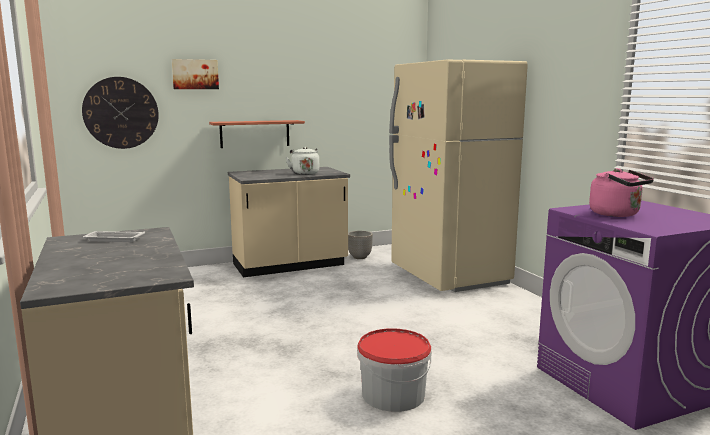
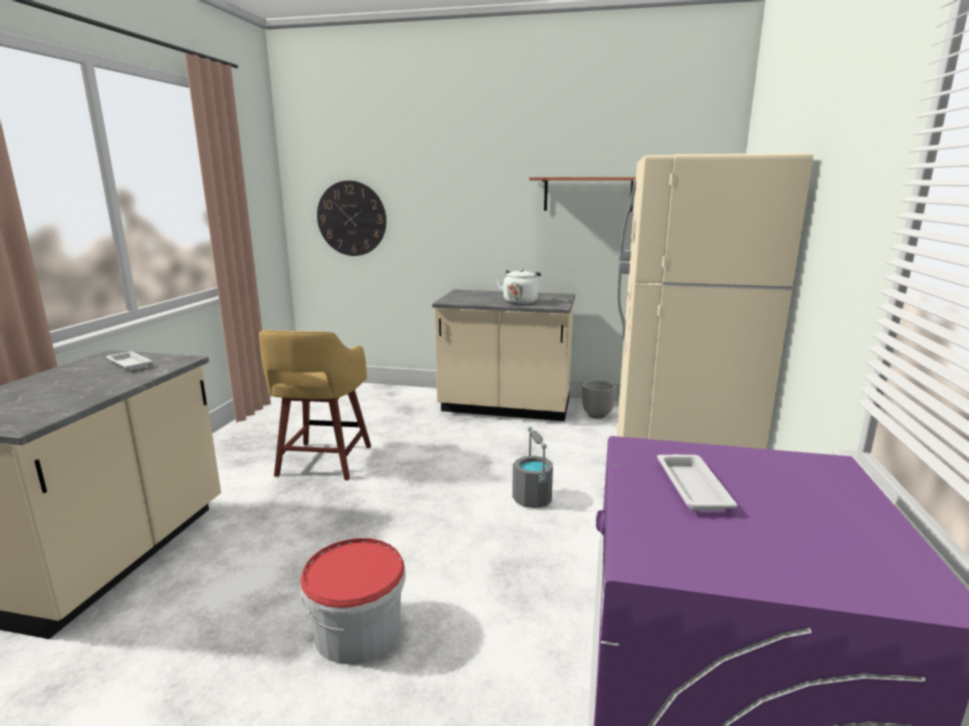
camera: 35 degrees right, 5 degrees up
picture [172,59,219,89] -> none
shelf [209,120,305,148] -> shelf moved to [529,177,636,212]
pink kettle [589,168,654,217] -> white tray [657,454,738,511]
none -> yellow stool [259,330,371,480]
none -> grey bucket [512,427,553,508]

